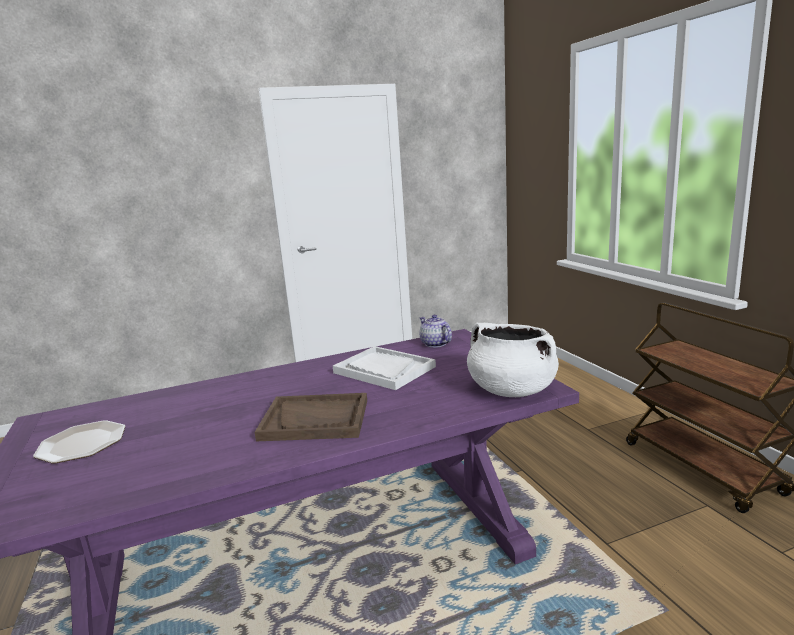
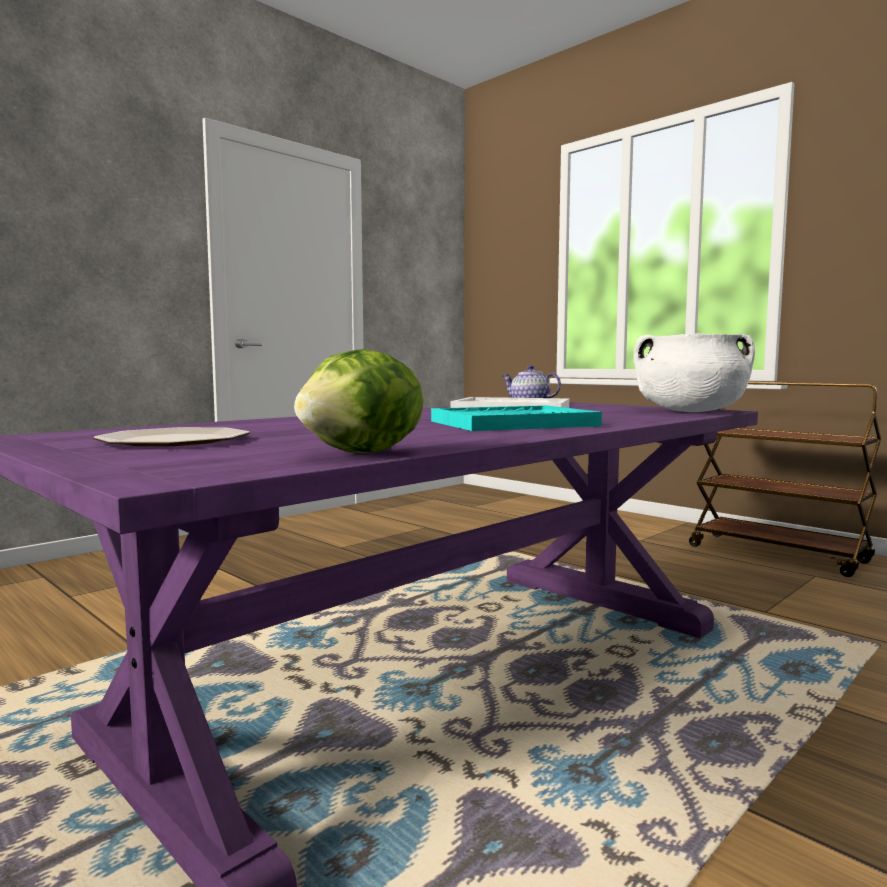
camera: 25 degrees left, 10 degrees down
brown tray [255,393,367,441] -> turquoise tray [431,405,602,431]
none -> lettuce [294,349,423,453]

